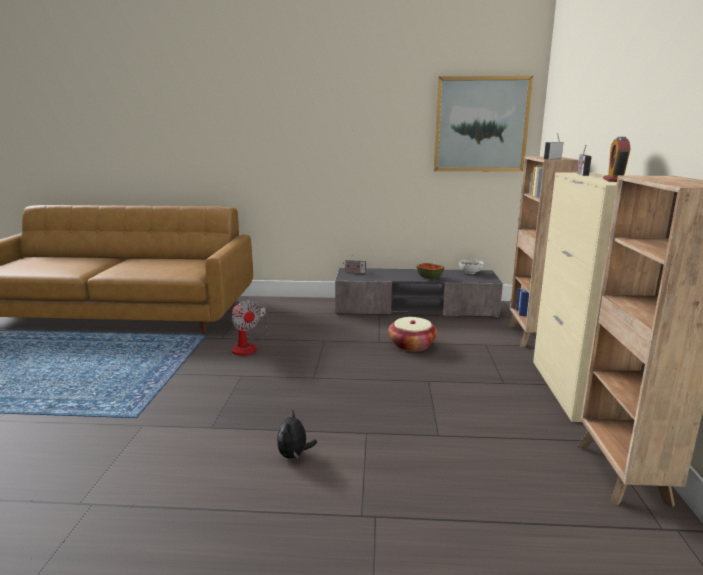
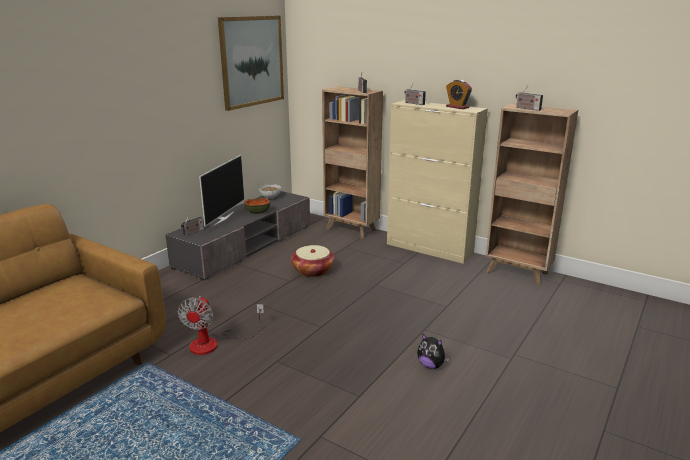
camera: 60 degrees left, 5 degrees up
fan [232,300,268,355] -> fan turned 105 degrees clockwise [178,296,264,355]
none -> television [199,155,245,227]
none -> radio [516,85,543,111]

